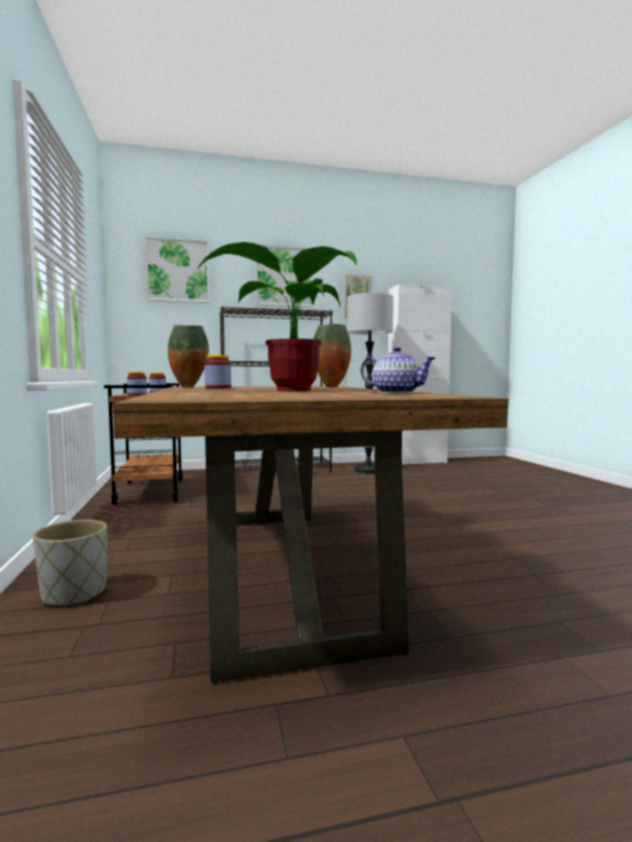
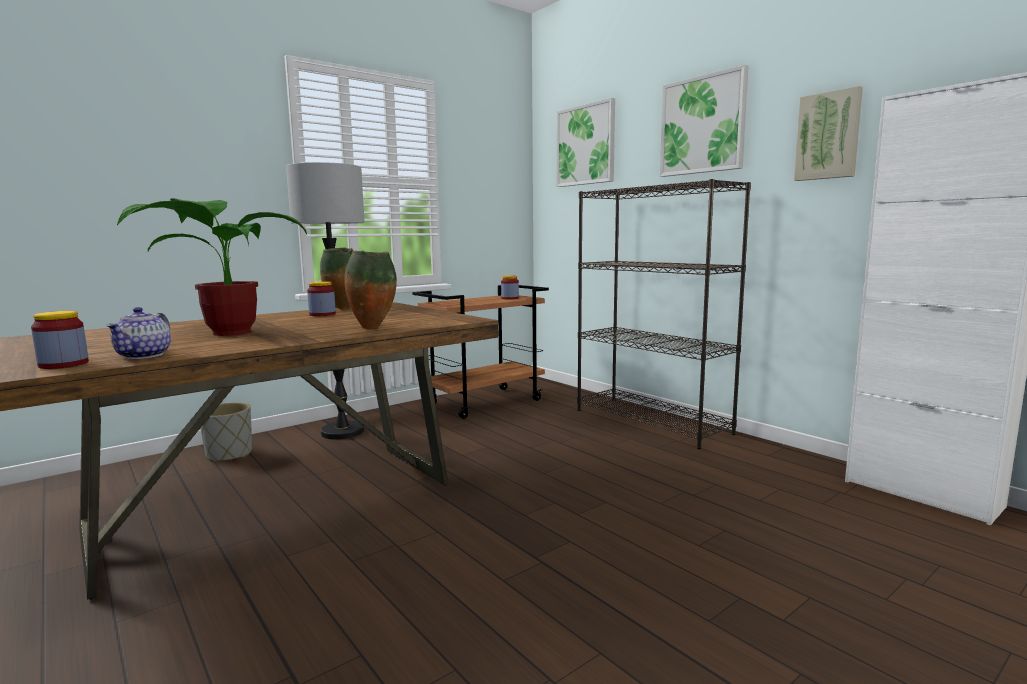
camera: 65 degrees right, 5 degrees up
jar [127,372,147,396] -> jar moved to [31,311,89,369]
floor lamp [347,293,393,474] -> floor lamp moved to [286,162,364,440]

